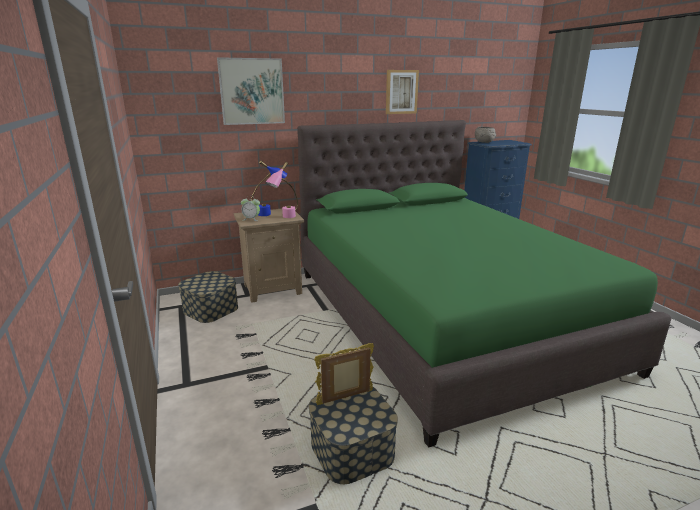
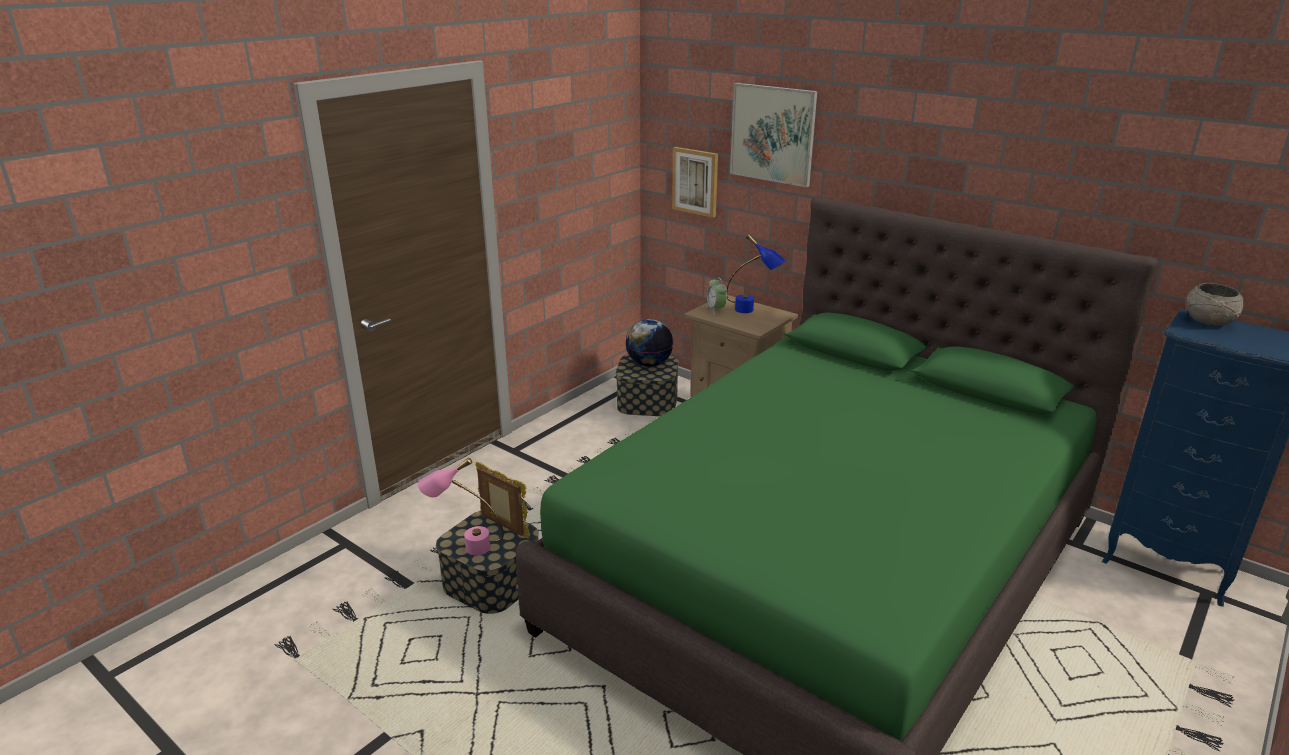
camera: 60 degrees right, 5 degrees up
pink table lamp [265,162,298,218] -> pink table lamp moved to [417,458,504,555]
picture [386,70,419,114] -> picture moved to [672,147,718,218]
none -> globe [626,319,674,367]

